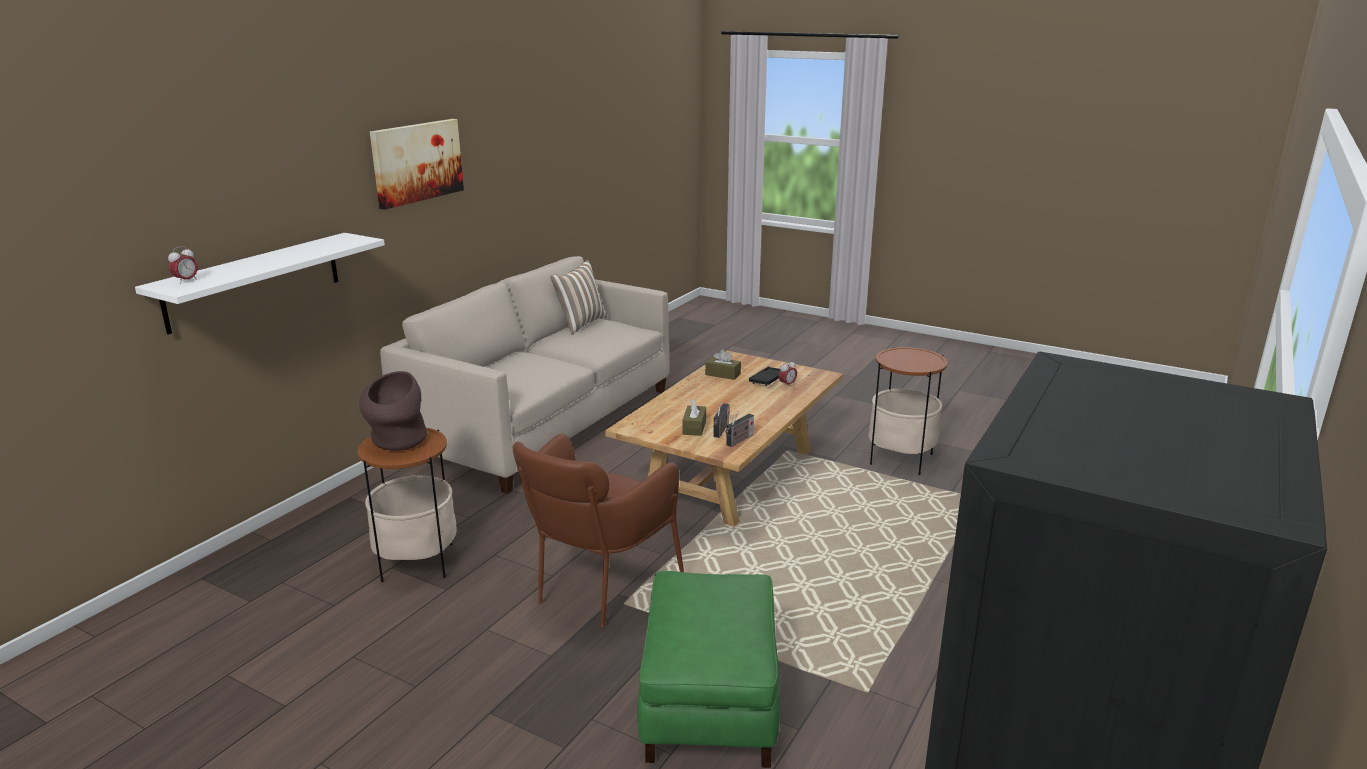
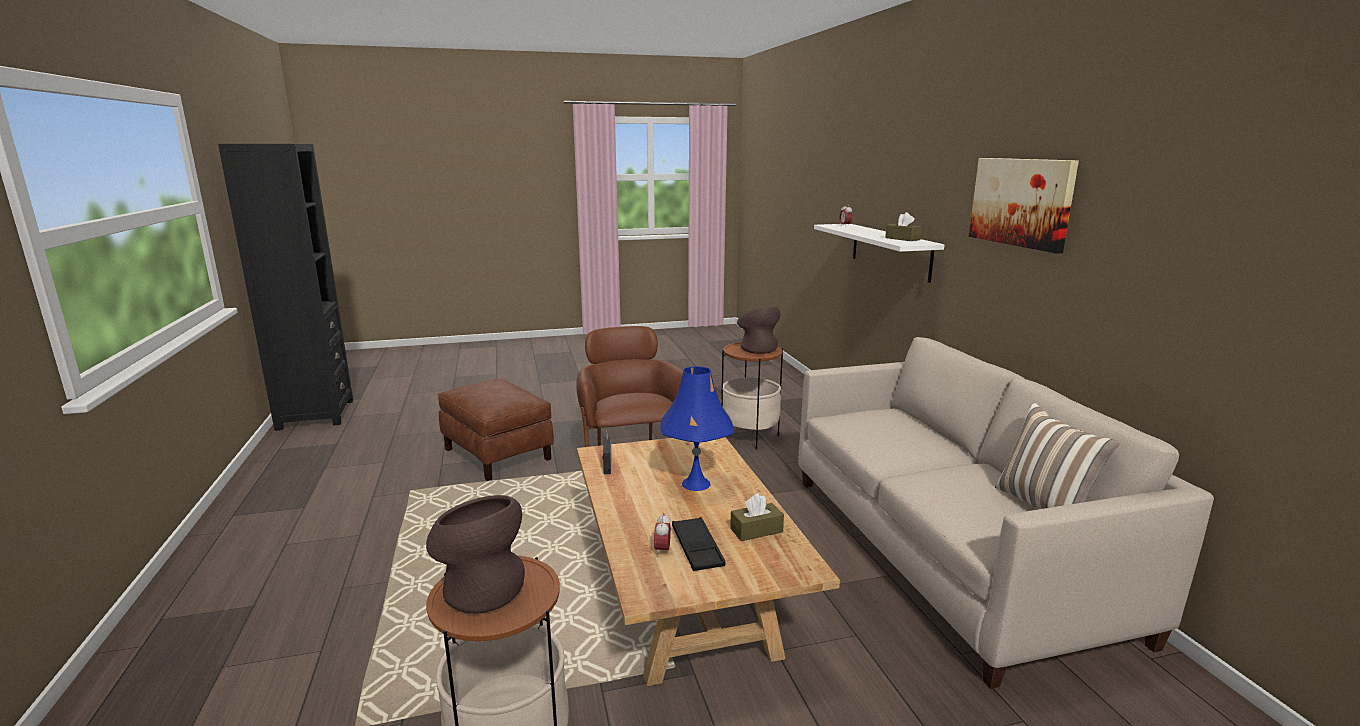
camera: 135 degrees right, 5 degrees down
green ottoman [637,571,780,768] -> brown ottoman [438,378,554,481]
brown tissue box [682,399,706,436] -> brown tissue box moved to [885,212,922,241]
radio [713,402,730,438] -> none
none -> brown vase [426,495,525,614]
none -> blue table lamp [660,366,734,491]

